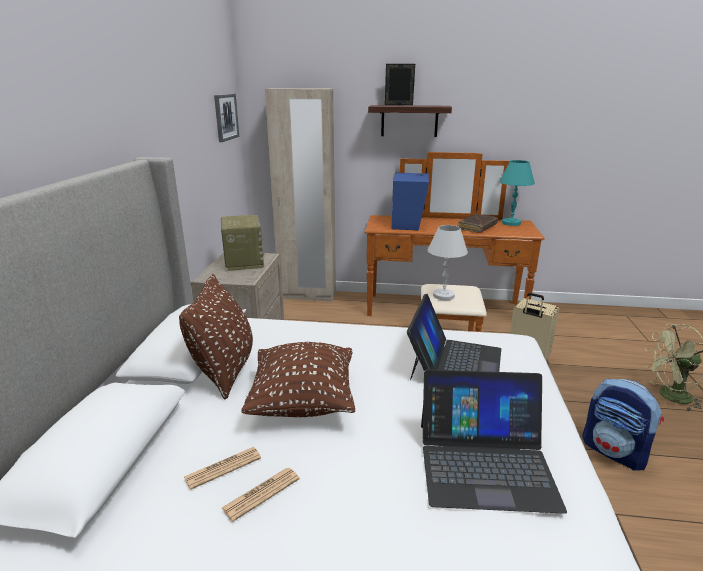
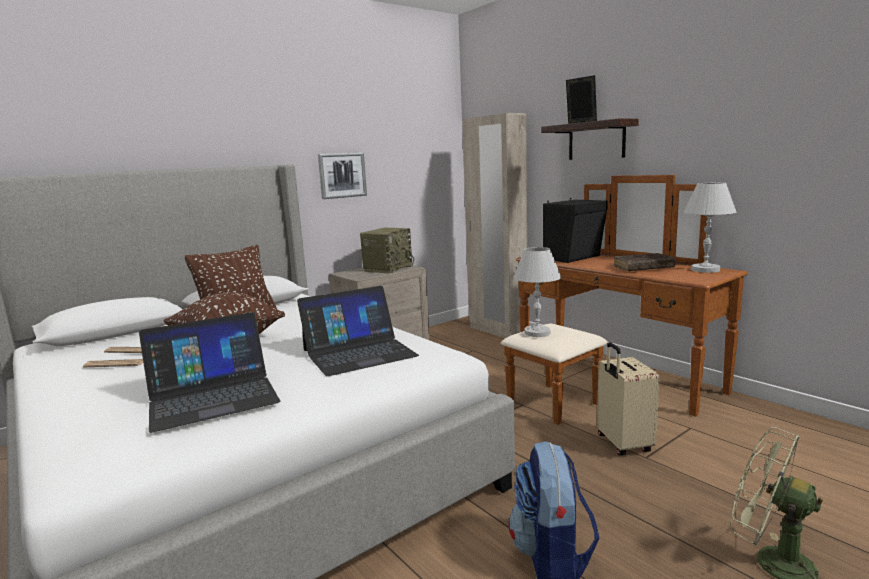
camera: 45 degrees right, 10 degrees down
picture [214,94,239,142] -> picture moved to [318,153,367,199]
blue speaker [392,172,429,230] -> black speaker [543,198,608,263]
laptop [421,370,567,514] -> laptop turned 75 degrees counterclockwise [139,312,280,433]
turquoise table lamp [499,160,535,226] -> white table lamp [684,183,736,273]

